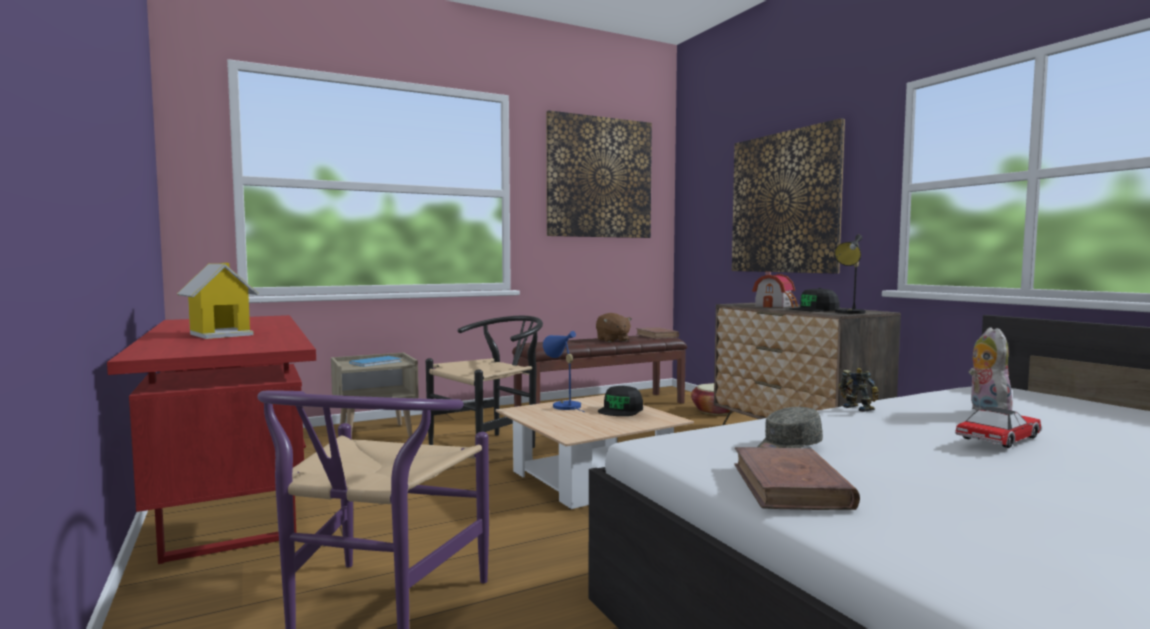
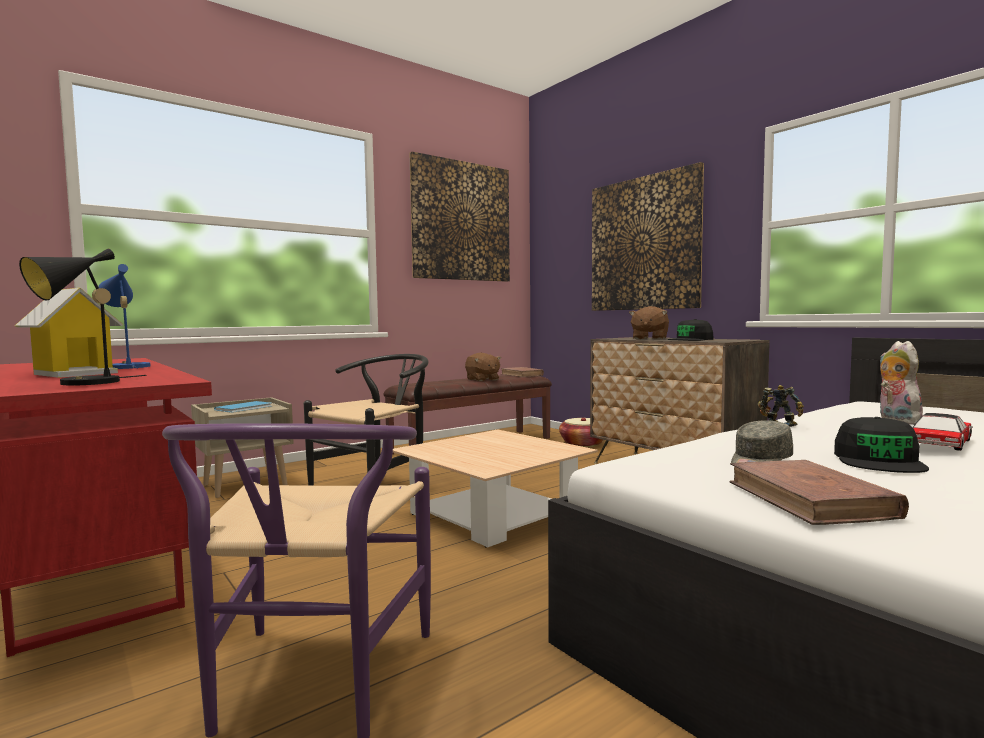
camera: 10 degrees left, 0 degrees up
blue table lamp [543,331,584,412] -> blue table lamp moved to [98,264,151,369]
black cap [598,386,643,416] -> black cap moved to [834,417,929,473]
toy house [752,272,798,308] -> brown plush toy [629,306,669,339]
black table lamp [835,235,865,314] -> black table lamp moved to [19,248,146,386]

